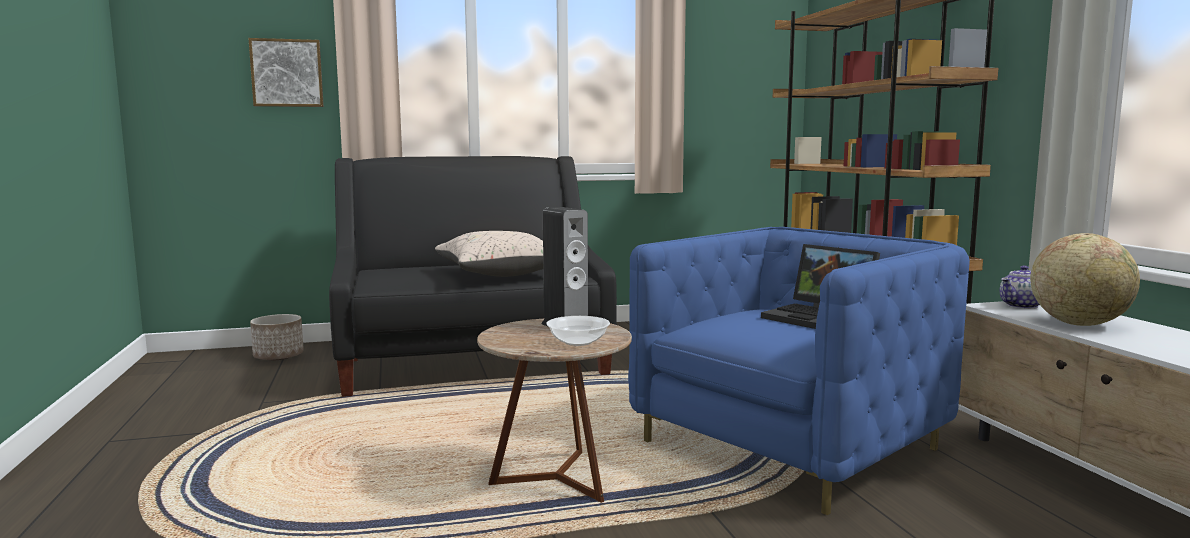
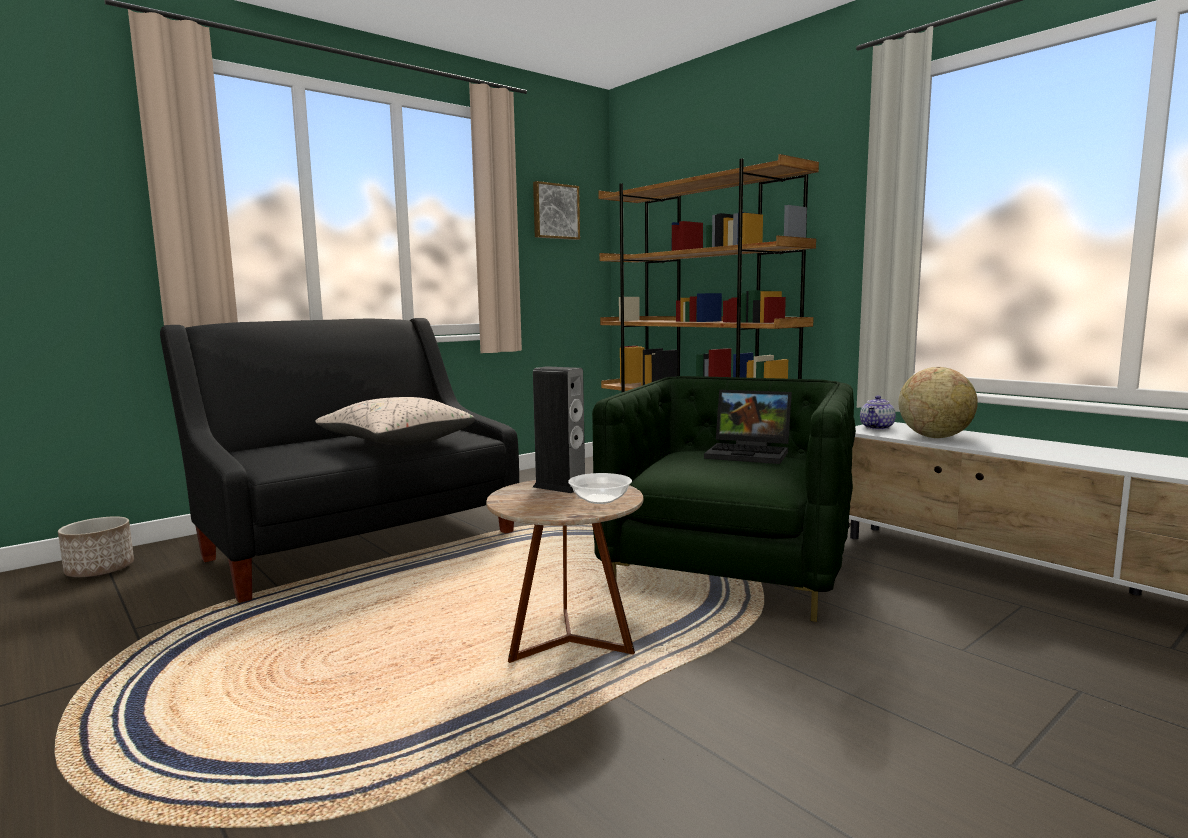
camera: 25 degrees left, 0 degrees up
picture [248,38,324,107] -> picture moved to [533,181,580,240]
blue armchair [628,227,970,515] -> green armchair [592,376,856,622]

